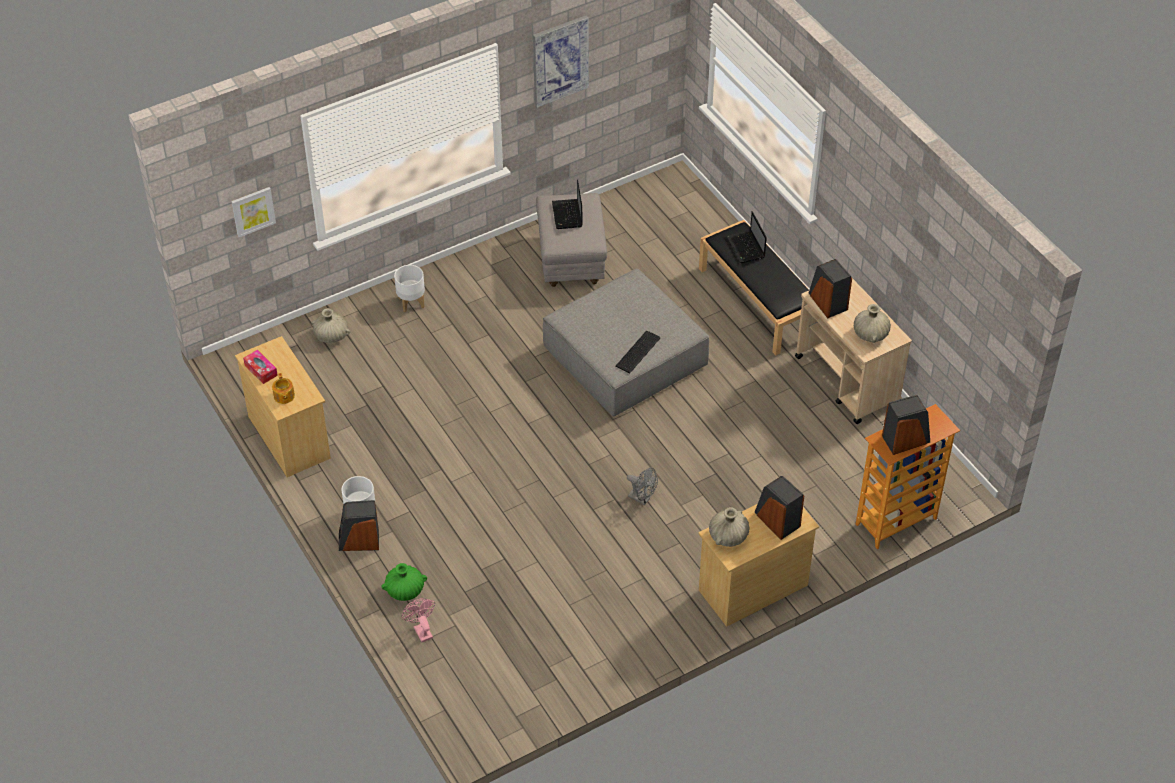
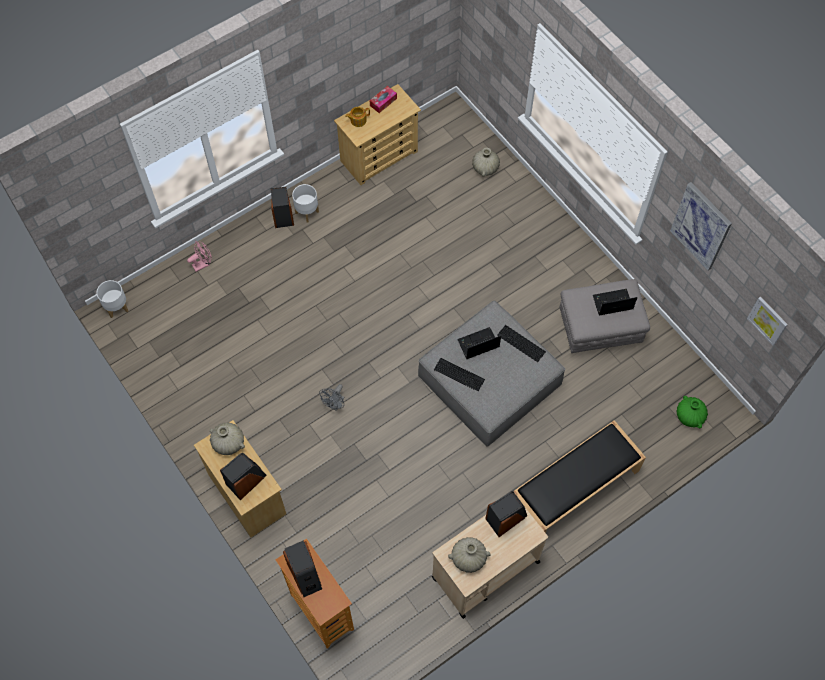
camera: 85 degrees right, 15 degrees up
picture [231,187,276,237] -> picture moved to [747,297,788,346]
green vase [381,563,427,601] -> green vase moved to [677,396,708,429]
white planter [394,265,425,312] -> white planter moved to [97,280,128,318]
laptop [726,211,767,263] -> laptop moved to [457,327,501,359]
none -> keyboard [497,325,546,362]

